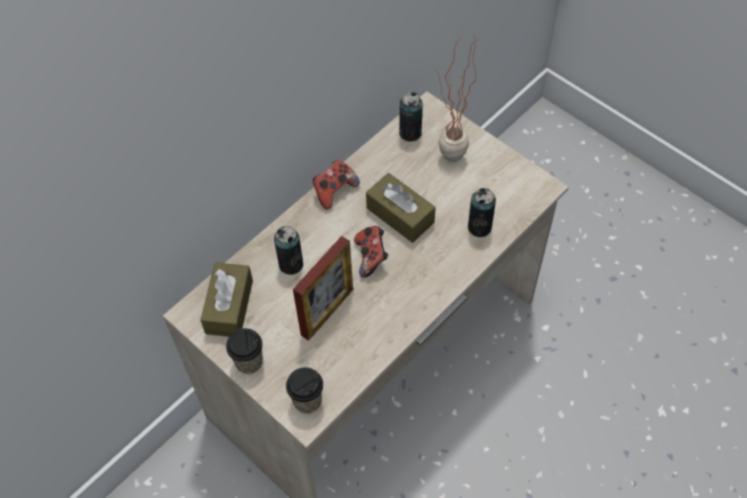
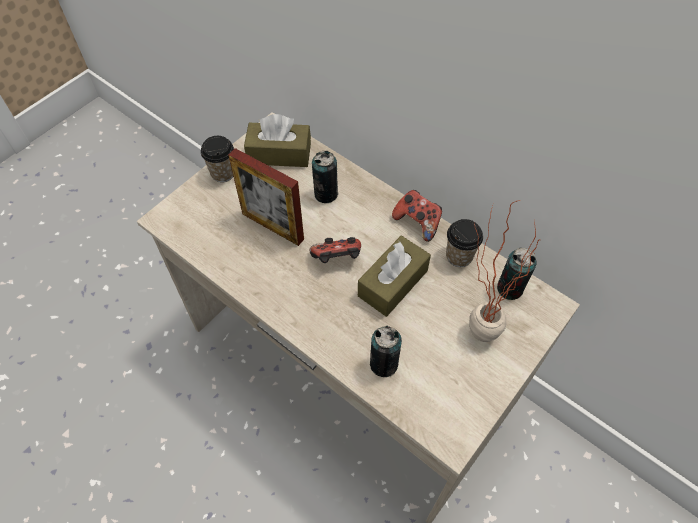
camera: 85 degrees right, 0 degrees up
cup [286,367,323,413] -> cup moved to [446,219,483,267]

